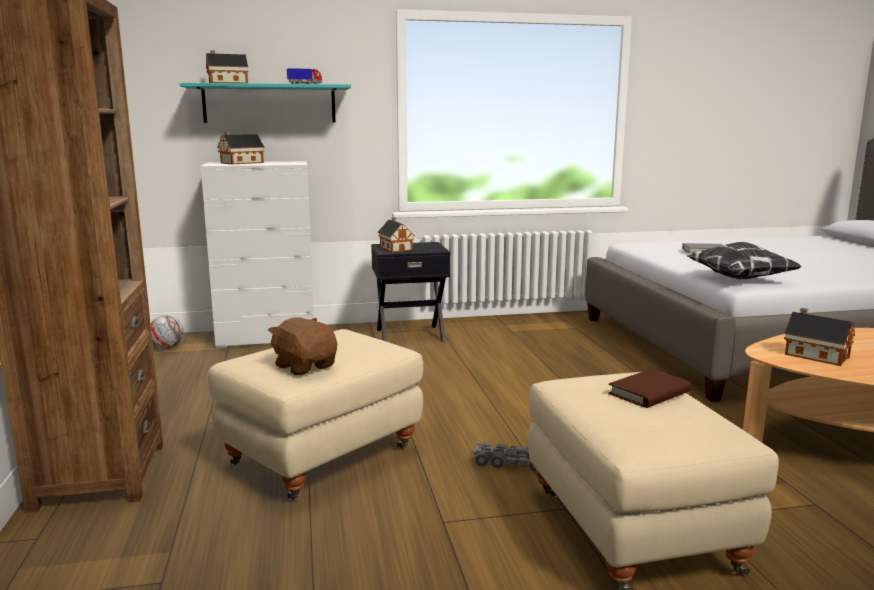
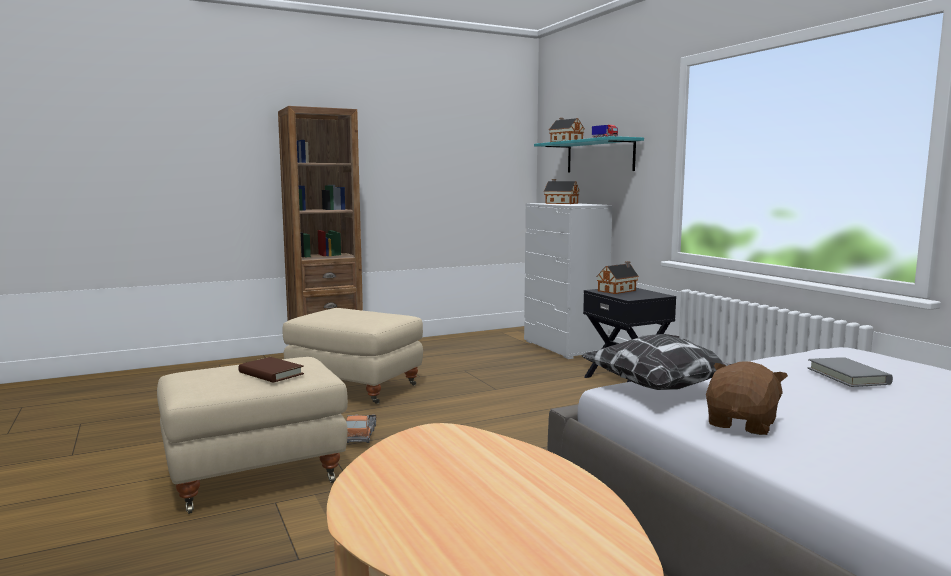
camera: 75 degrees right, 5 degrees down
football [150,316,183,349] -> none
brown plush toy [268,318,337,375] -> brown plush toy moved to [706,361,788,435]
toy house [784,308,855,366] -> none

